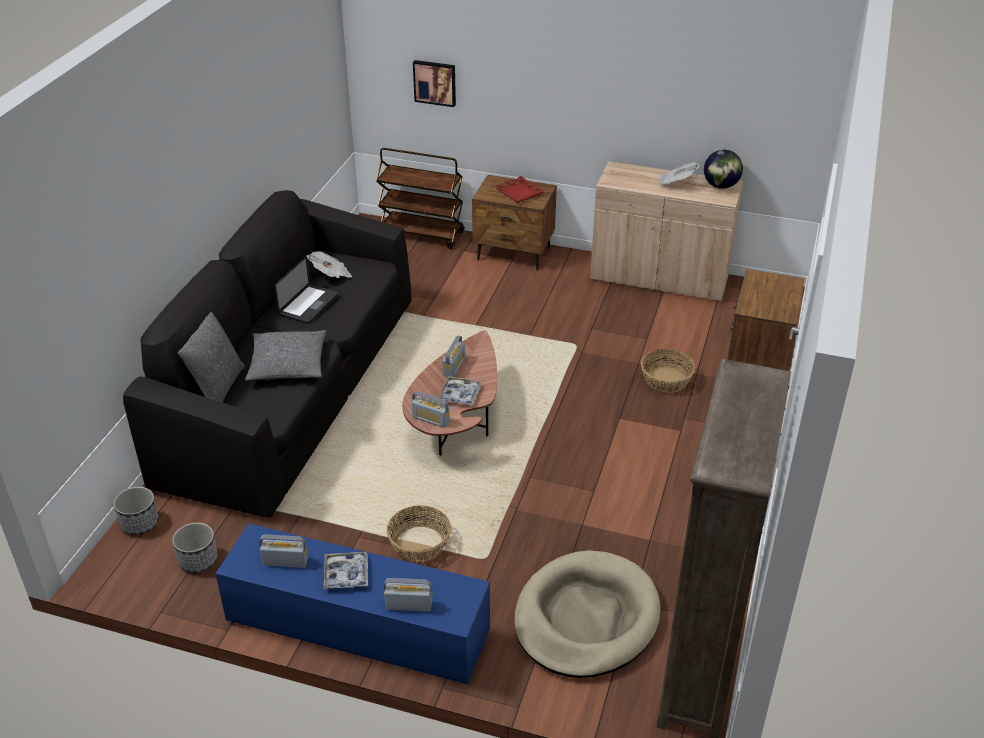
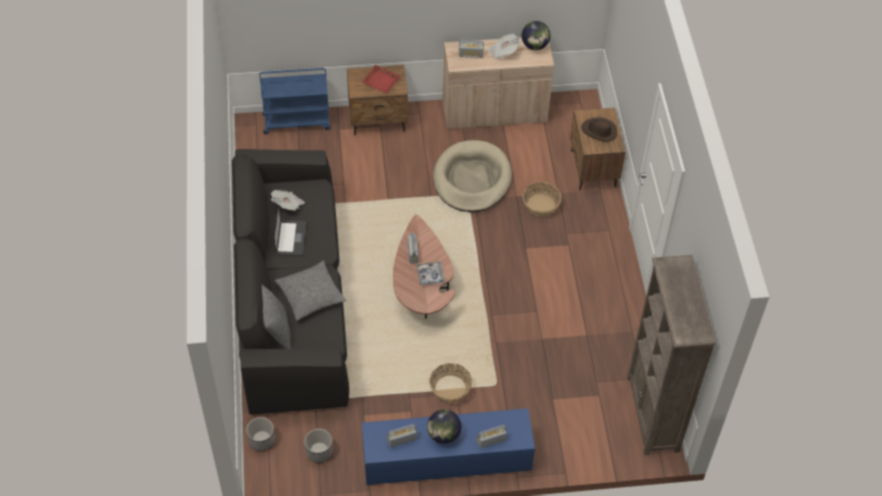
camera: 25 degrees left, 15 degrees up
tray [324,552,368,589] -> globe [427,409,461,444]
brown cart [376,148,465,249] -> blue cart [259,68,331,134]
radio [412,391,450,428] -> radio moved to [459,40,484,58]
picture [413,60,456,107] -> none
beige dog bed [514,550,661,678] -> beige dog bed moved to [433,140,512,212]
none -> brown hat [581,117,617,142]

